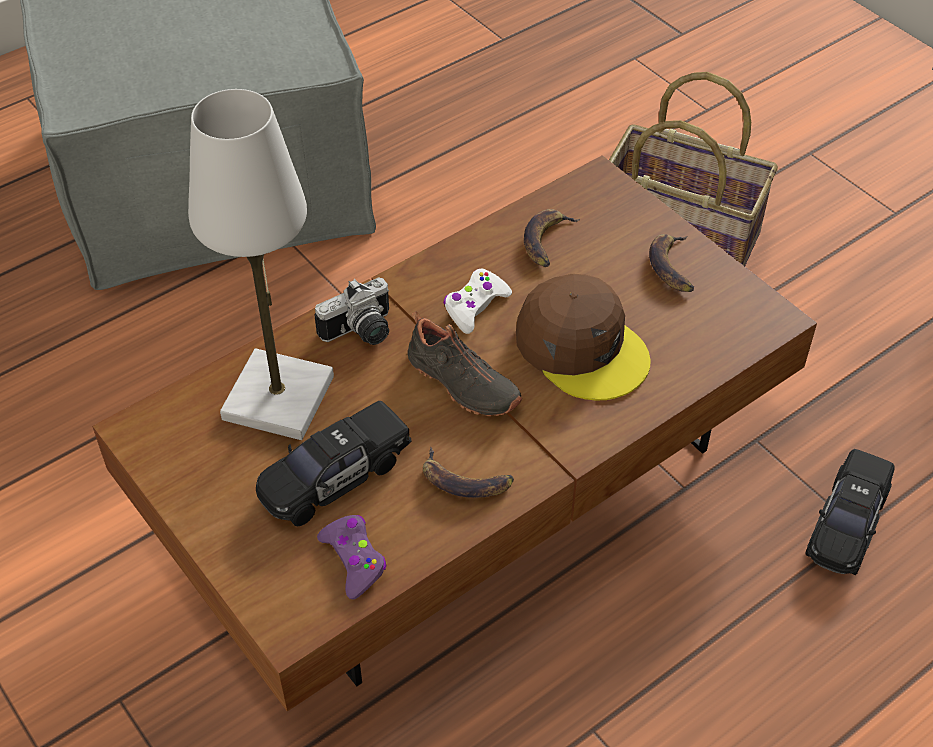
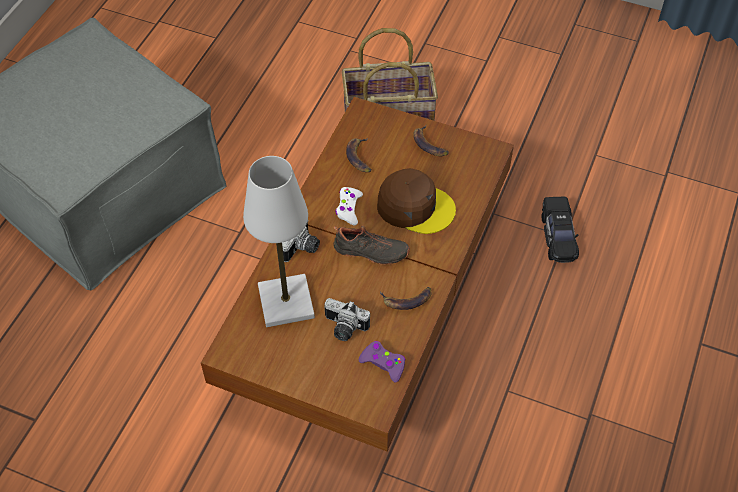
camera: 30 degrees left, 5 degrees up
black toy car [256,401,412,526] -> camera [324,298,370,341]

